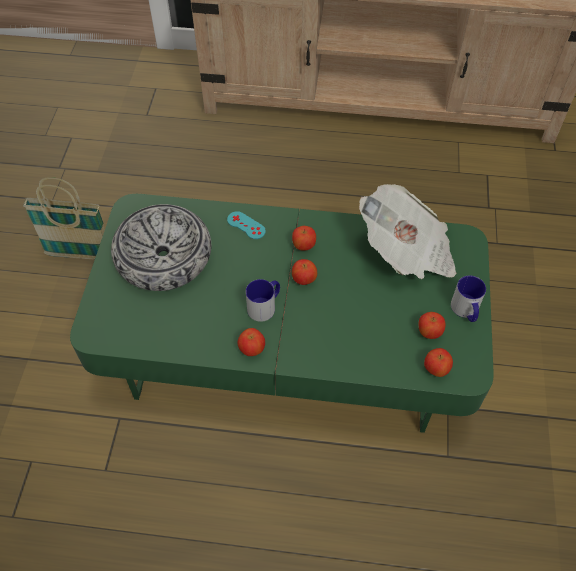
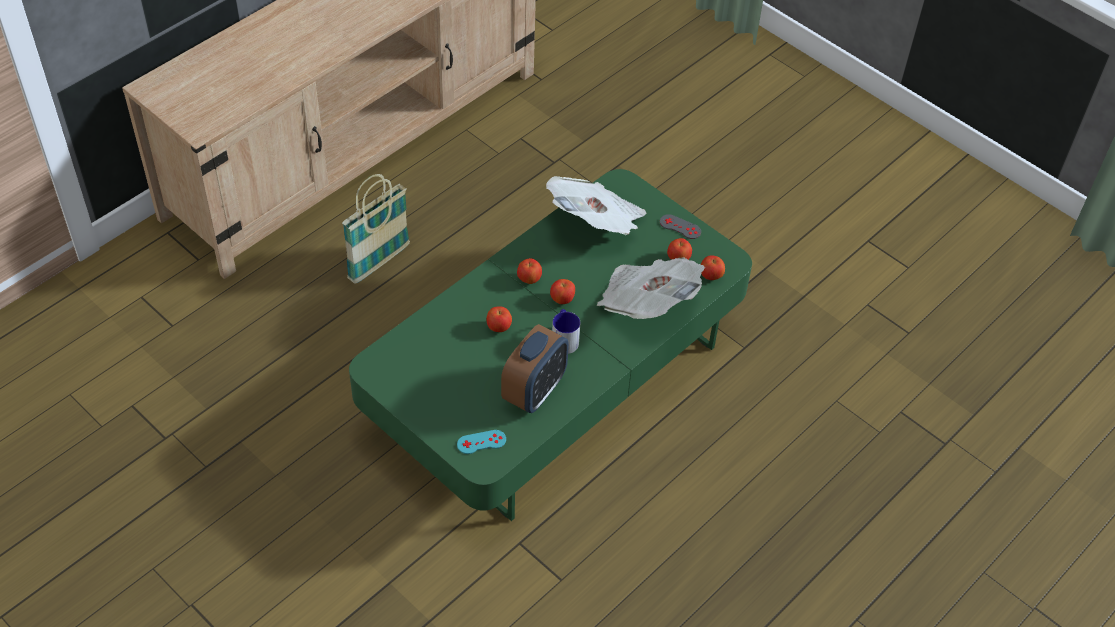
camera: 55 degrees left, 5 degrees down
basket [23,177,105,260] -> basket moved to [342,174,410,284]
bowl [111,204,211,291] -> none
turquoise game controller [227,211,266,239] -> turquoise game controller moved to [457,430,506,454]
apple [237,328,265,356] -> apple moved to [486,306,512,332]
mug [451,276,486,322] -> grey game controller [660,214,701,239]
none -> alarm clock [501,324,569,413]
none -> newspaper [597,258,705,319]

